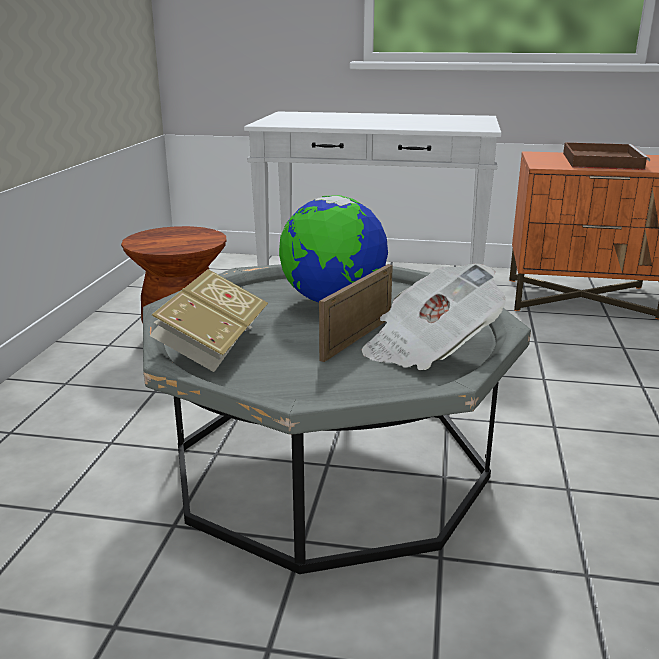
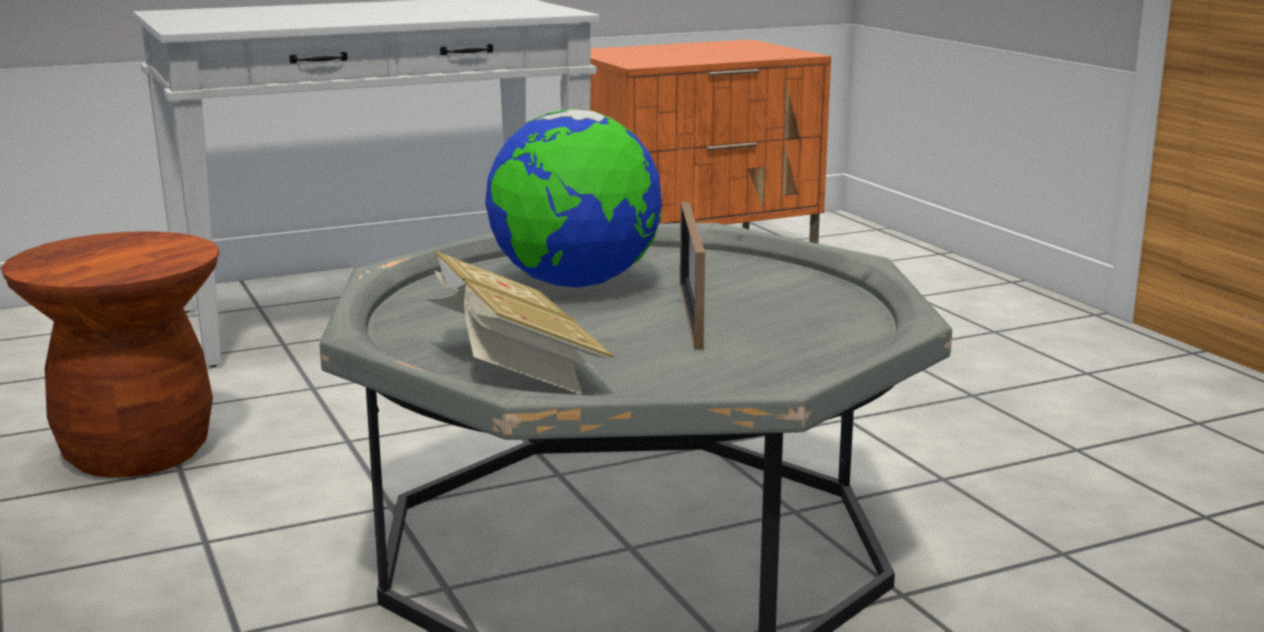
camera: 35 degrees left, 5 degrees down
newspaper [362,264,506,370] -> none
brown tray [563,143,650,170] -> none

